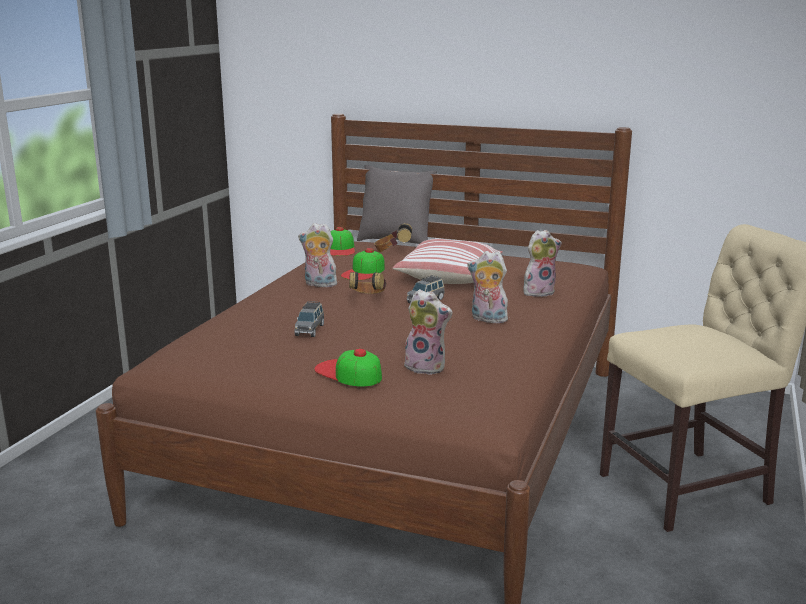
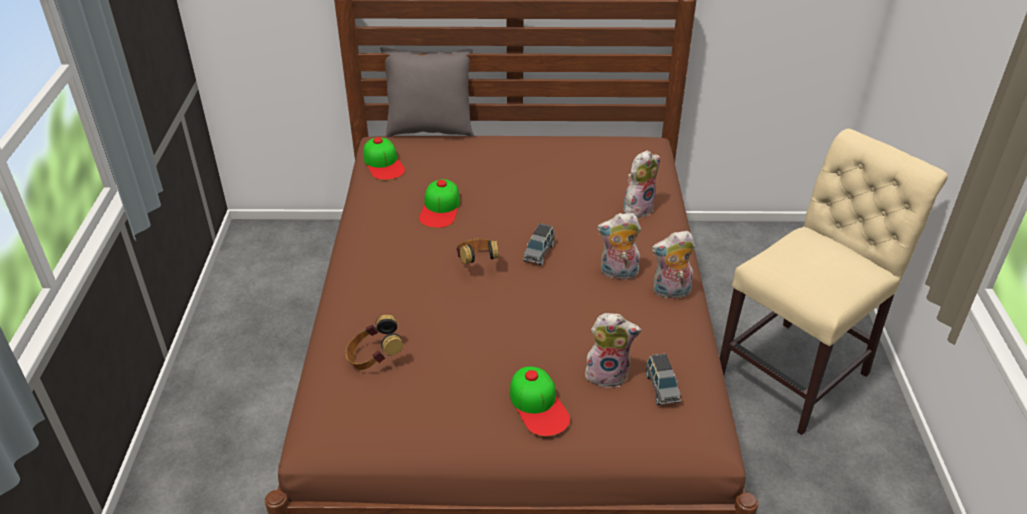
camera: 20 degrees left, 20 degrees up
grey toy car [294,301,324,337] -> grey toy car moved to [645,353,681,405]
plush toy [298,223,337,287] -> plush toy moved to [652,231,695,298]
cap [314,349,382,387] -> cap turned 135 degrees counterclockwise [510,367,570,437]
headphones [374,223,412,253] -> headphones moved to [346,315,403,370]
pillow [393,239,503,284] -> none

